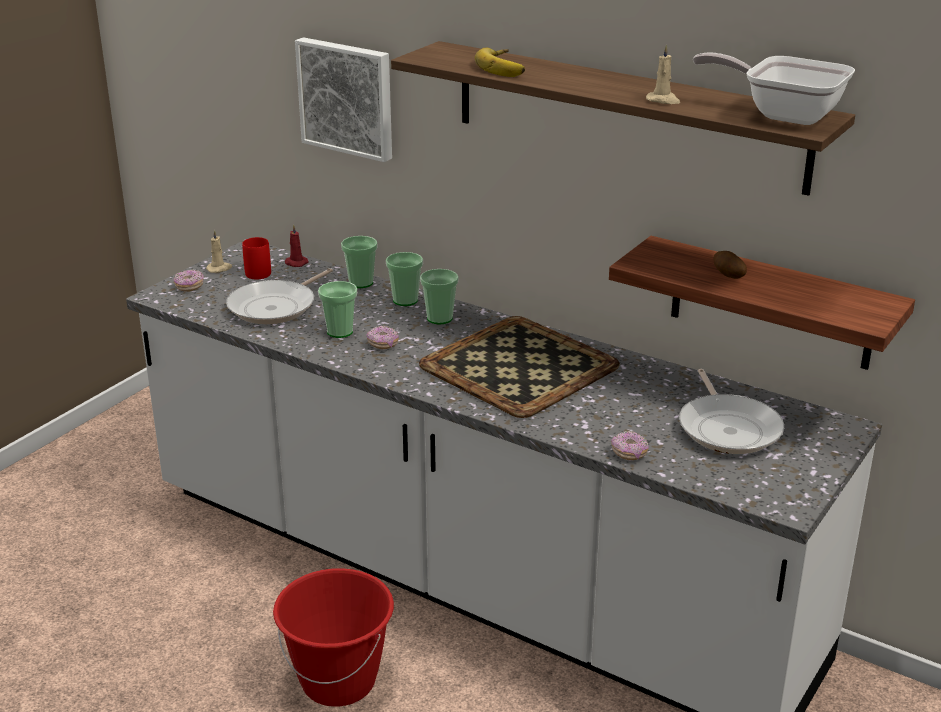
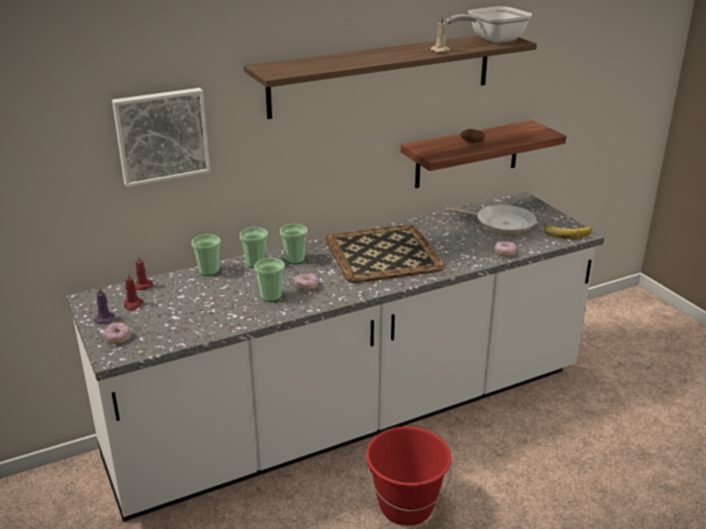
camera: 60 degrees left, 0 degrees up
beige candle [206,230,232,273] -> purple candle [94,287,115,324]
frying pan [226,268,333,324] -> none
red mug [242,237,271,279] -> red candle [123,273,143,311]
banana [475,48,525,77] -> banana moved to [544,223,592,239]

